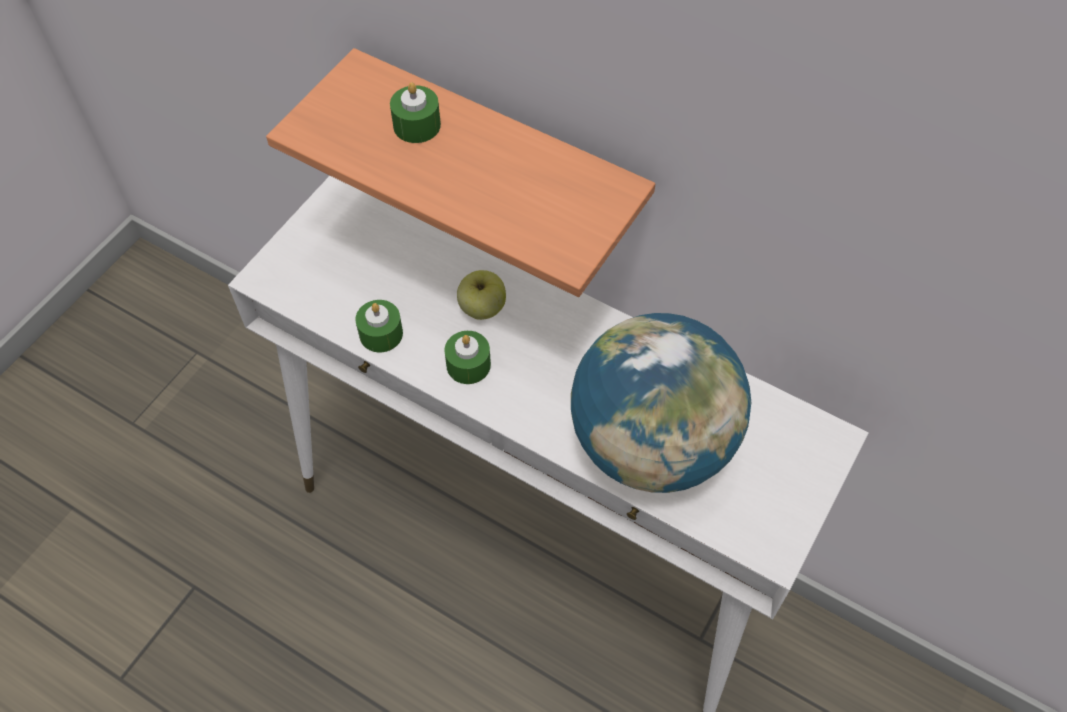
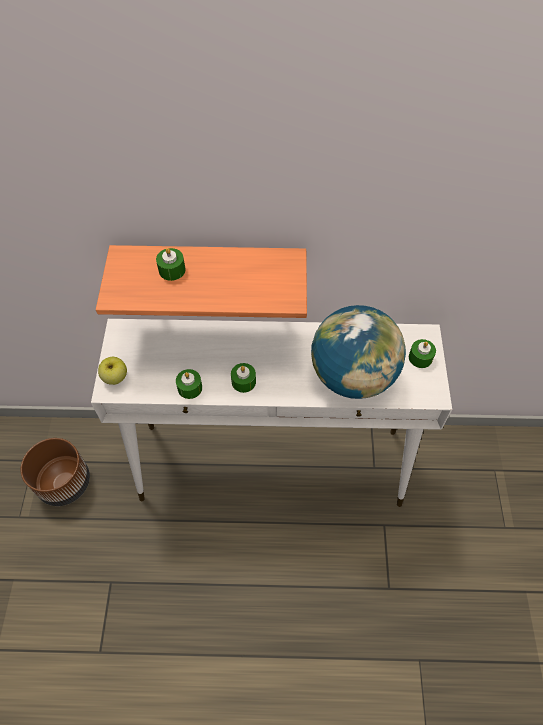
camera: 30 degrees left, 0 degrees up
apple [457,270,506,320] -> apple moved to [98,357,127,385]
none -> brown planter [21,438,90,506]
none -> green candle [409,339,436,368]

